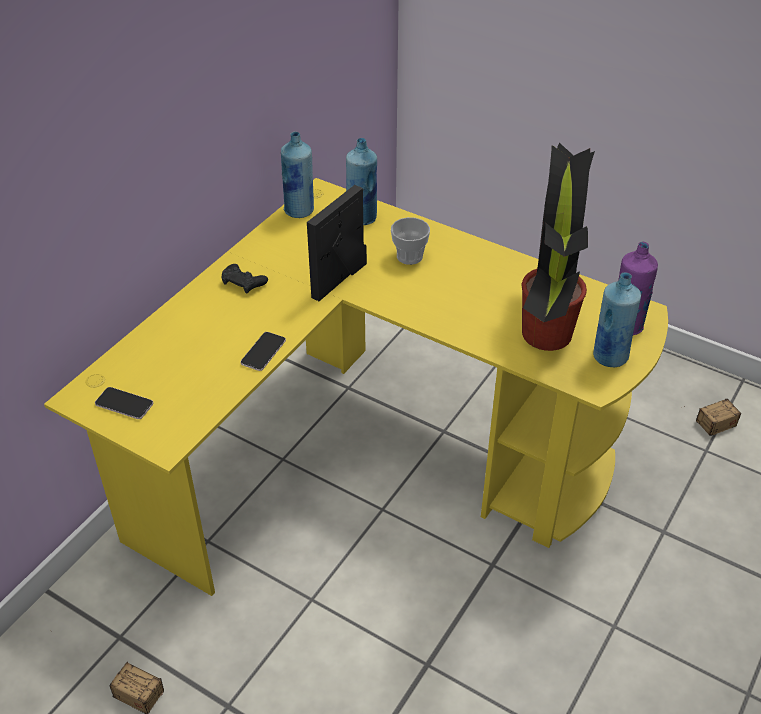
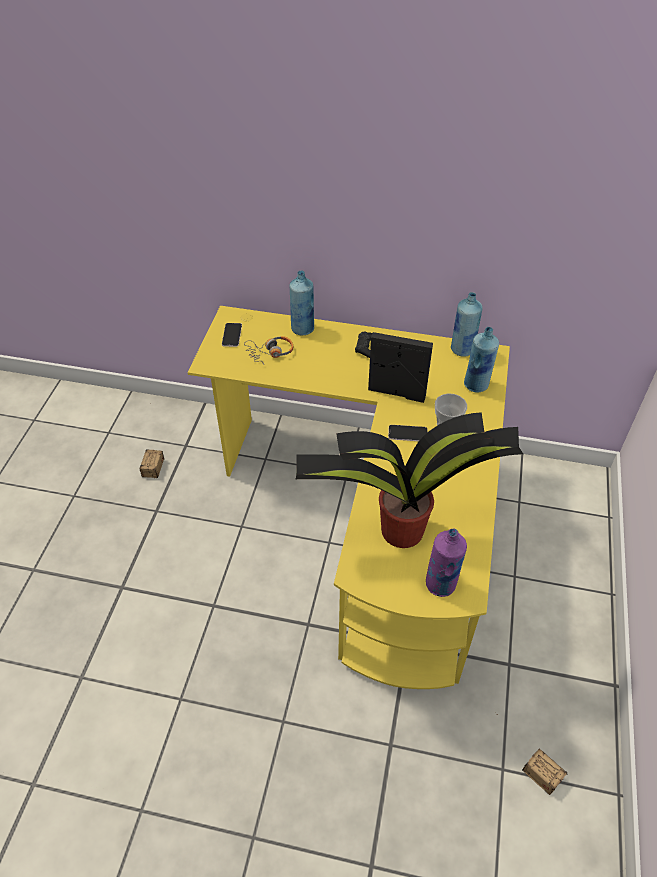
camera: 70 degrees right, 5 degrees up
phone [240,332,286,371] -> phone moved to [388,425,428,441]
blue bottle [593,272,642,367] -> blue bottle moved to [289,270,314,336]
none -> headphones [244,336,293,365]

